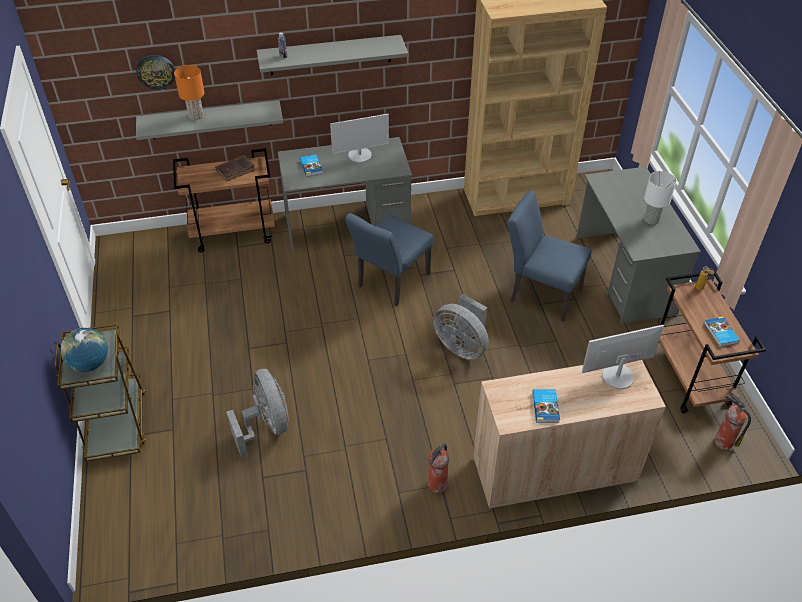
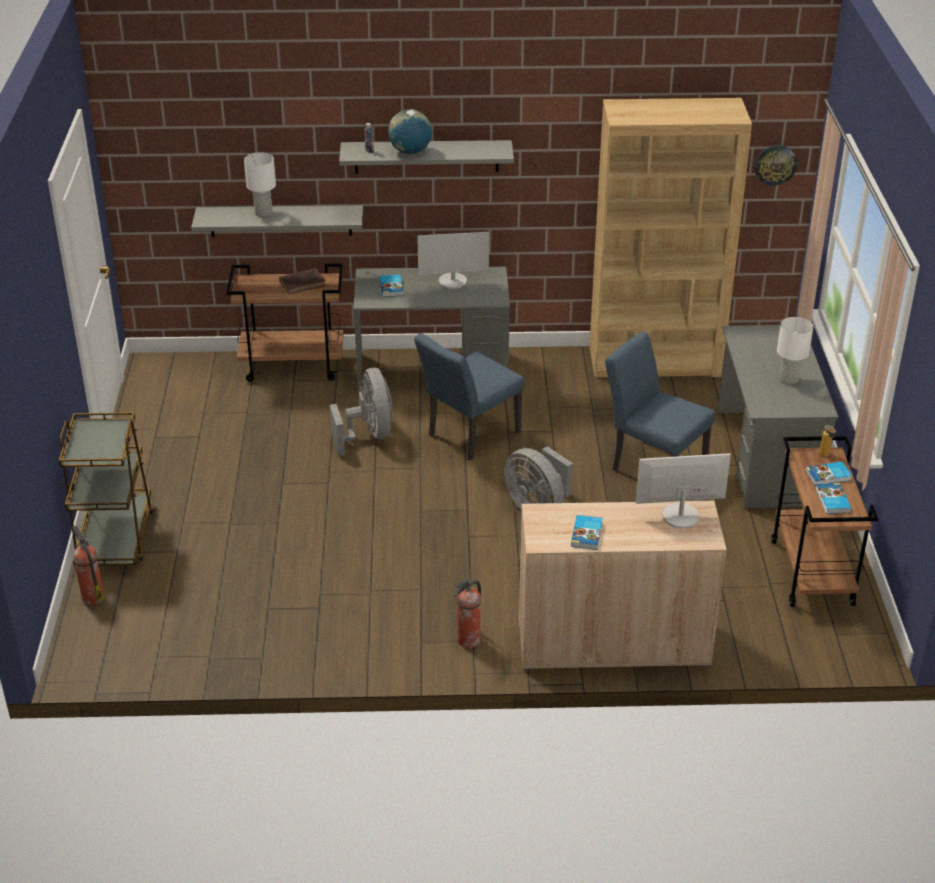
camera: 10 degrees right, 10 degrees down
globe [61,328,108,372] -> globe moved to [388,109,432,154]
wall clock [136,55,175,90] -> wall clock moved to [754,145,797,185]
orange table lamp [174,65,205,120] -> white table lamp [244,153,276,217]
grey fan [227,369,289,458] -> grey fan moved to [330,368,393,456]
fire extinguisher [714,392,751,450] -> fire extinguisher moved to [72,525,104,605]
none -> book [805,462,852,486]

